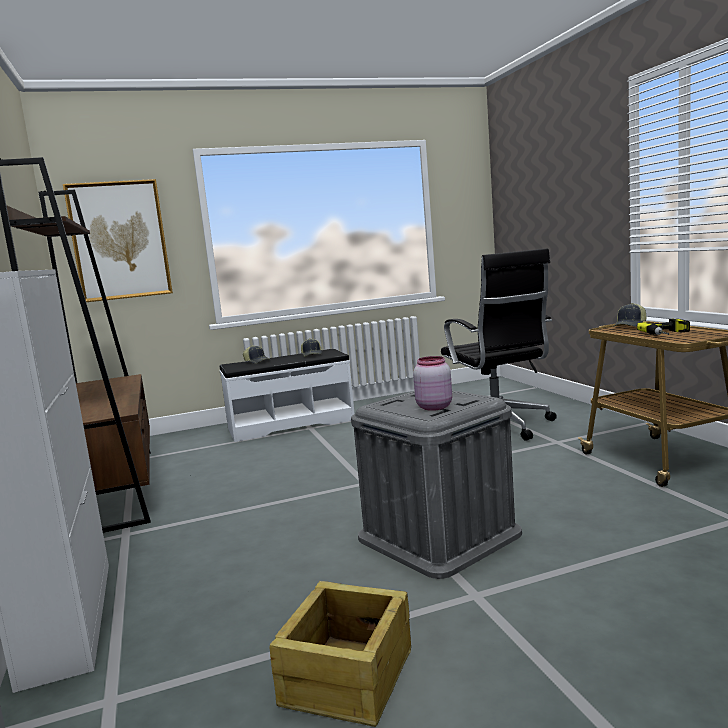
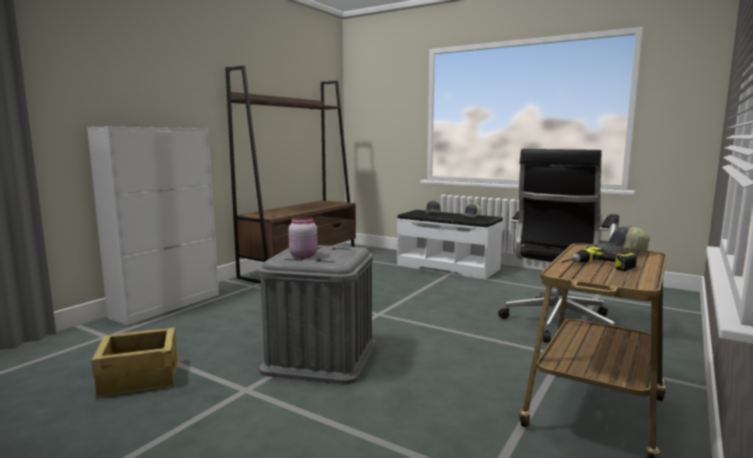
camera: 50 degrees right, 0 degrees up
picture [63,179,173,302] -> none

